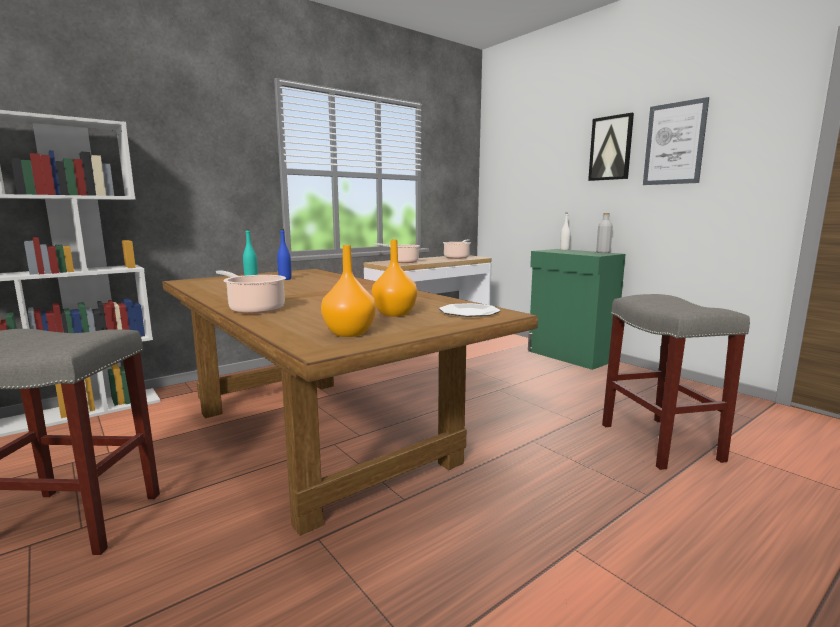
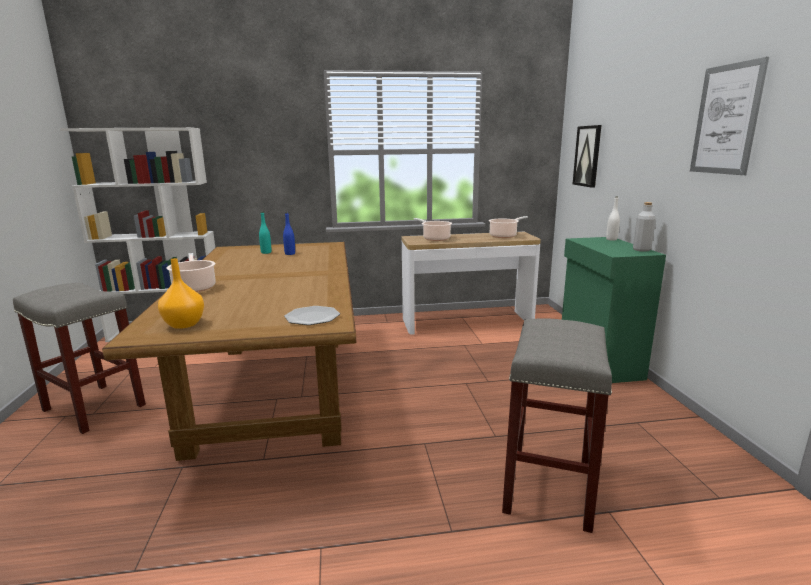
camera: 30 degrees right, 5 degrees up
orange vase [372,239,417,317] -> none
picture [588,113,634,181] -> picture moved to [573,125,601,188]

